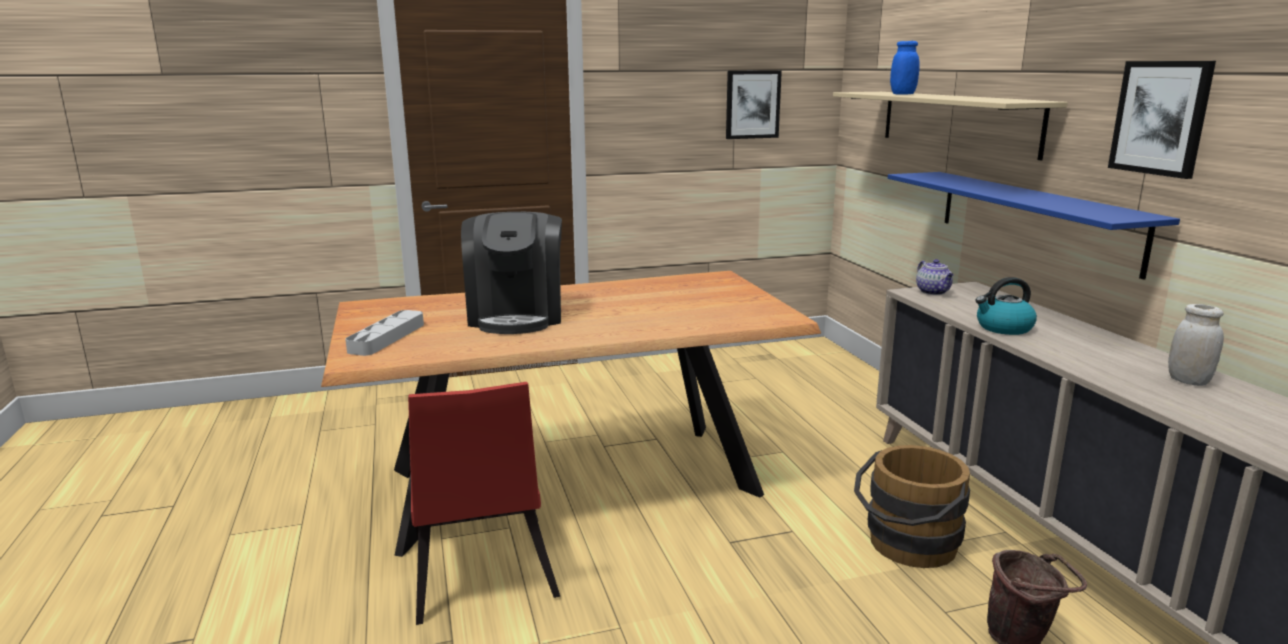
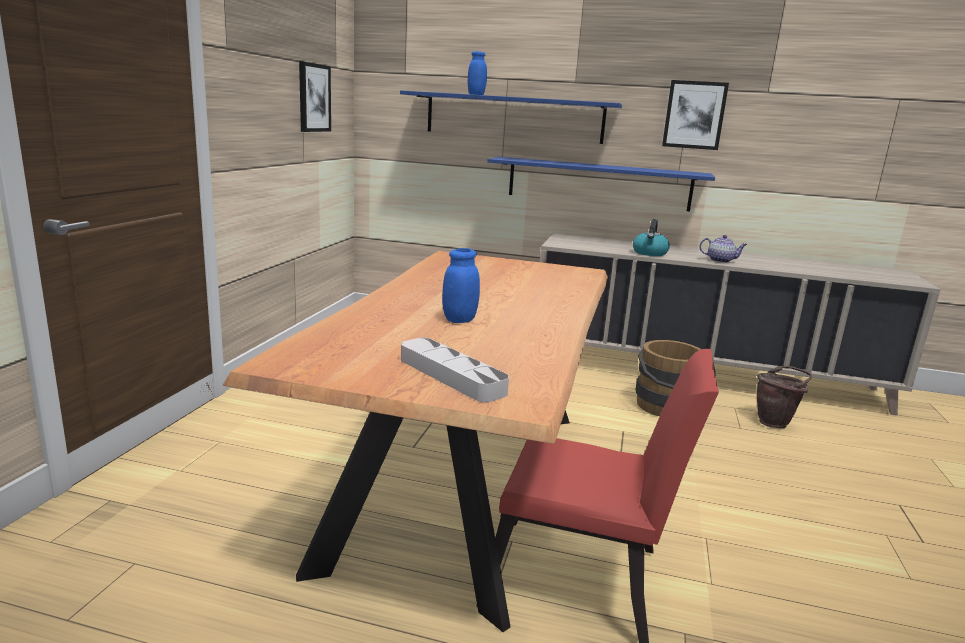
camera: 60 degrees left, 0 degrees up
coffee machine [461,212,562,334] -> blue jar [442,248,480,323]
beige shelf [833,92,1068,160] -> blue shelf [400,90,622,144]
teapot [916,259,954,295] -> teapot moved to [699,235,747,263]
white jar [1168,304,1224,386] -> none

